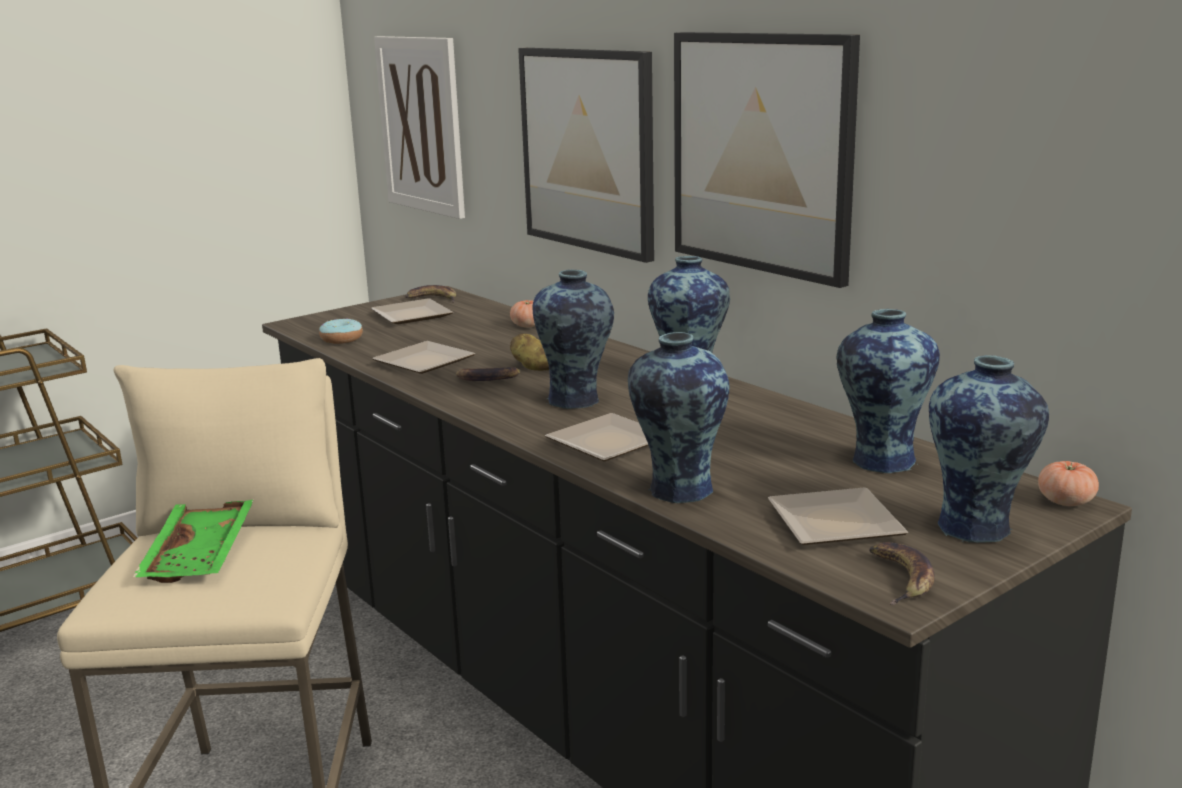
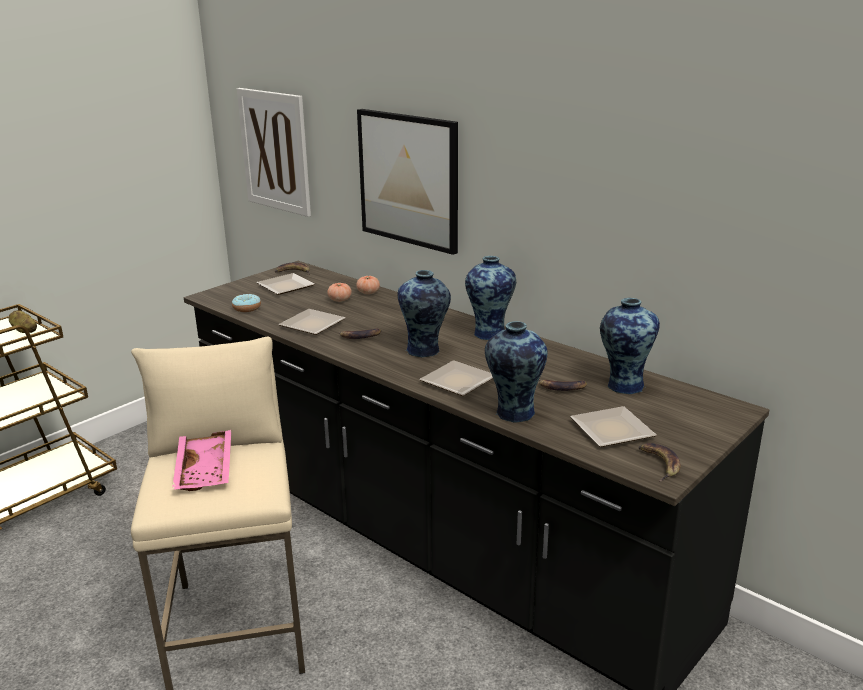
camera: 10 degrees left, 5 degrees up
green tray [132,499,254,583] -> pink tray [172,430,231,491]
potato [510,333,549,371] -> potato moved to [8,310,37,333]
picture [674,32,860,288] -> none
vase [929,355,1049,543] -> none
tomato [1038,461,1099,506] -> tomato moved to [327,283,352,302]
none -> banana [539,379,587,391]

